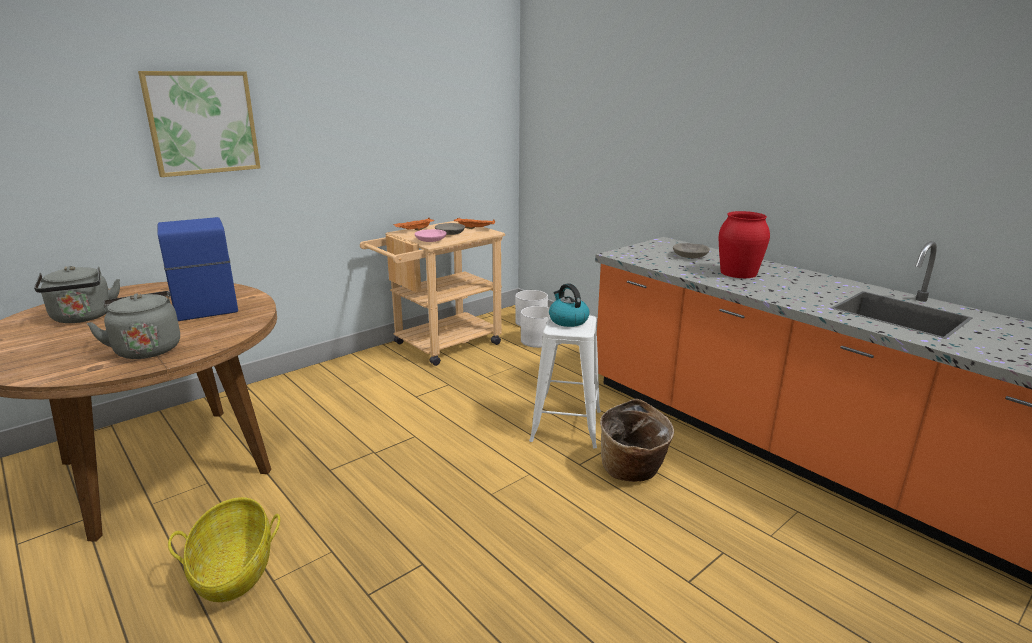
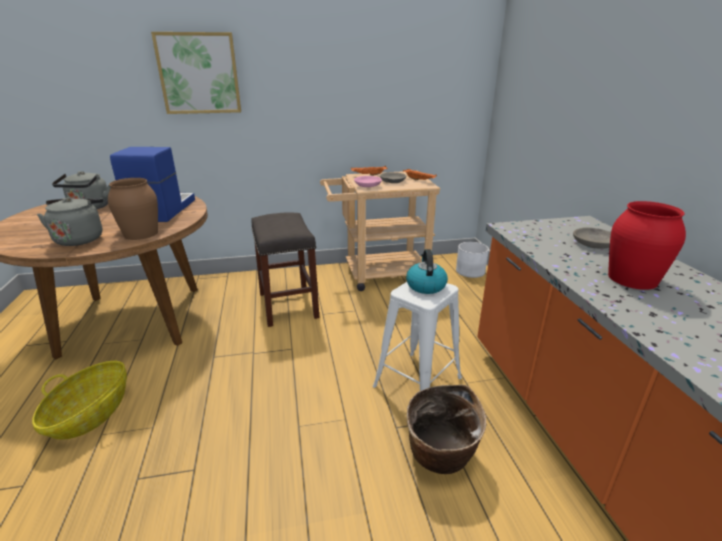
camera: 30 degrees right, 5 degrees up
white planter [521,306,549,348] -> none
none -> brown vase [108,178,158,240]
none -> grey stool [251,212,319,327]

